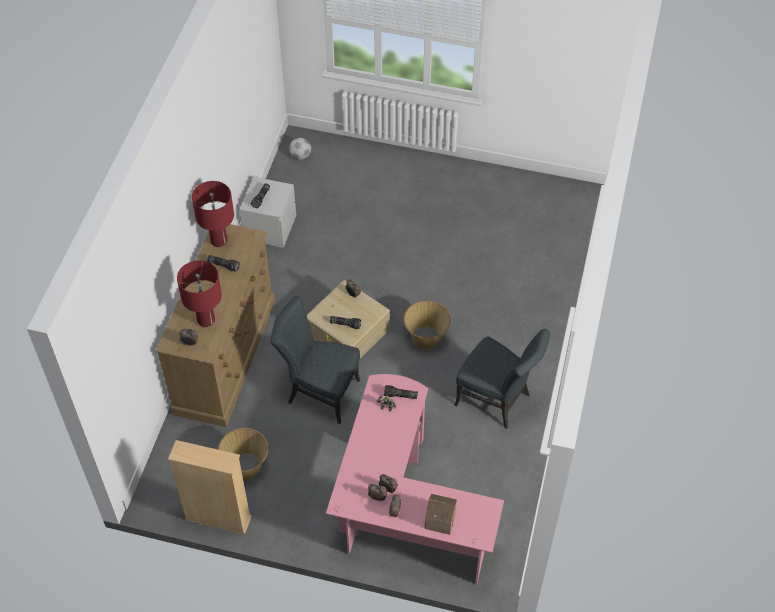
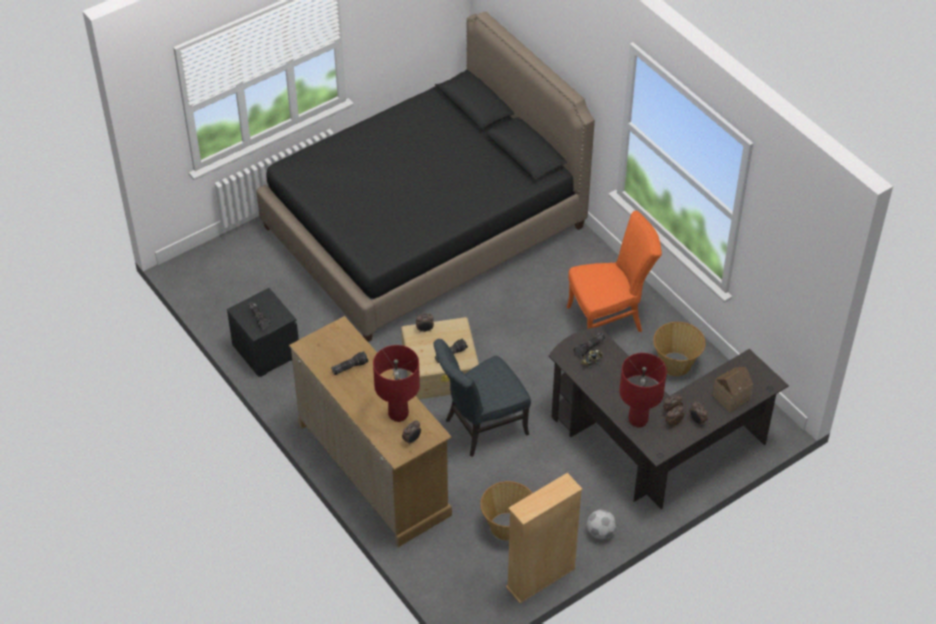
camera: 50 degrees left, 5 degrees down
red table lamp [192,181,234,247] -> red table lamp moved to [619,353,667,428]
white nightstand [240,177,296,248] -> black nightstand [227,288,299,377]
football [289,138,311,160] -> football moved to [587,510,616,539]
pink desk [326,374,504,585] -> black desk [549,327,789,509]
basket [404,300,451,349] -> basket moved to [653,322,706,376]
grey chair [454,329,550,429] -> orange chair [567,211,662,332]
none -> black bed [256,11,595,342]

